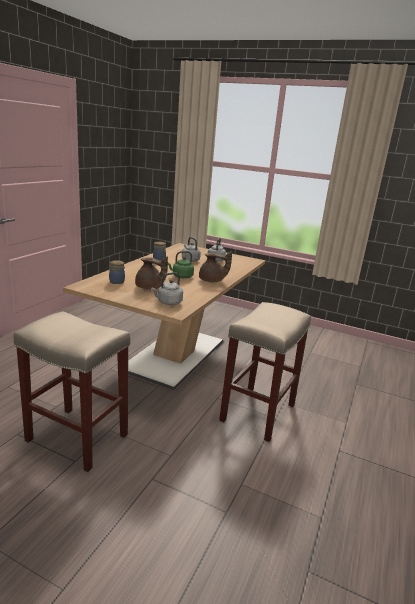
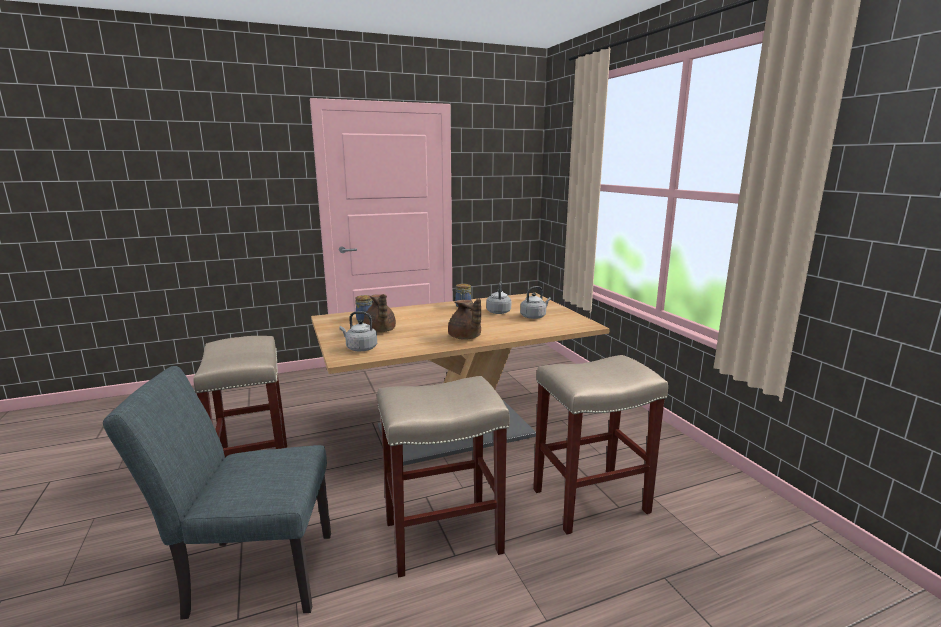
camera: 45 degrees right, 5 degrees down
green kettle [168,251,194,278] -> none
none -> grey chair [103,366,331,620]
none -> beige stool [533,355,668,535]

